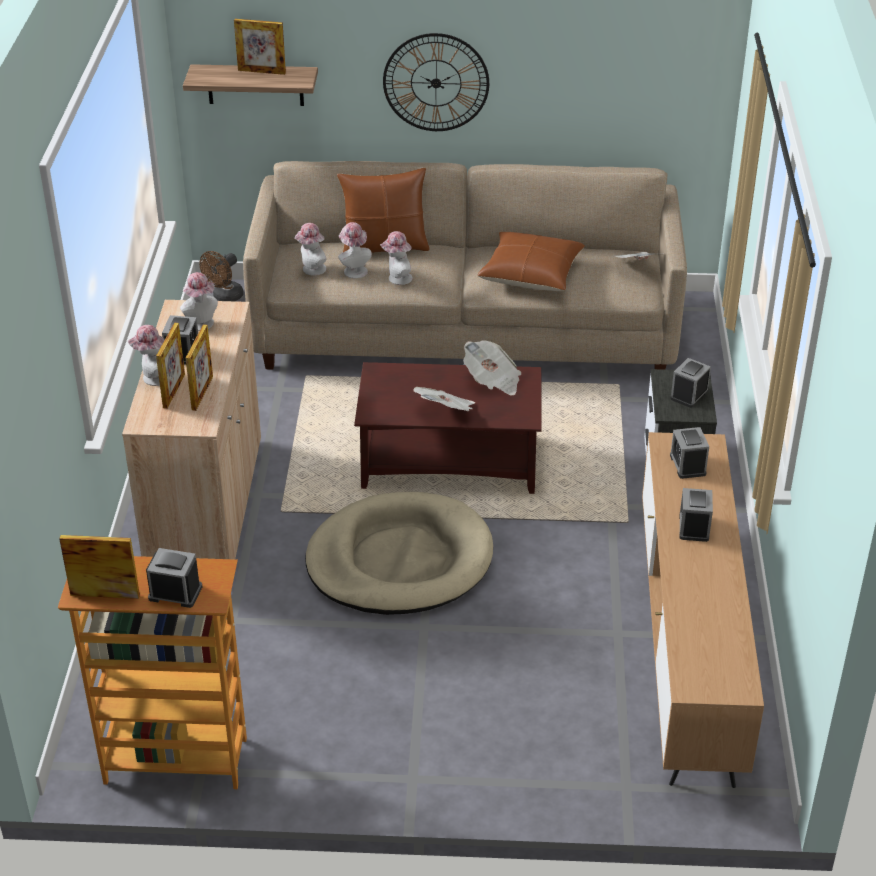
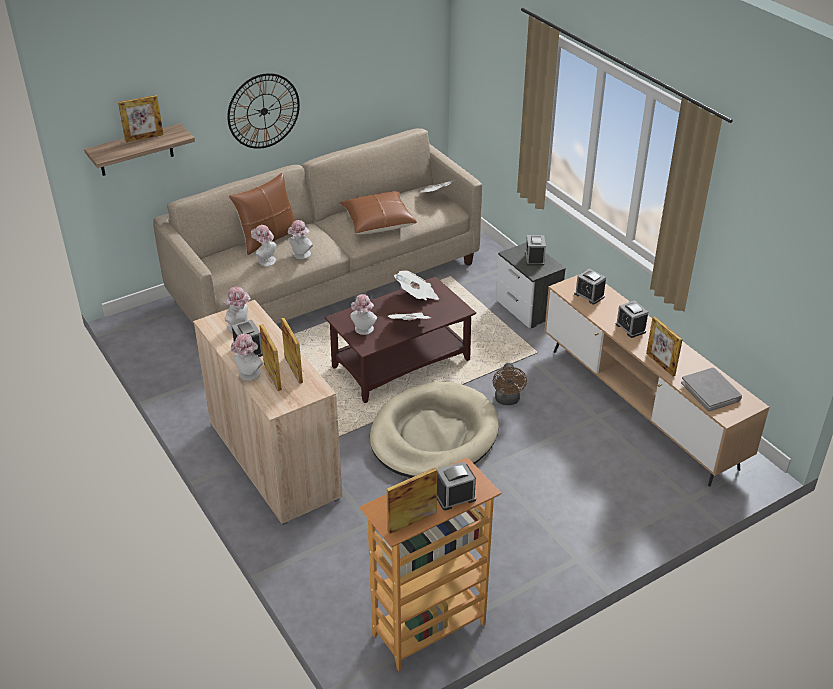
camera: 35 degrees left, 0 degrees up
brown fan [199,251,244,301] -> brown fan moved to [493,363,527,405]
hat [294,223,326,276] -> hat moved to [350,294,377,335]
none -> picture frame [646,317,683,376]
none -> grey book [681,367,742,412]

